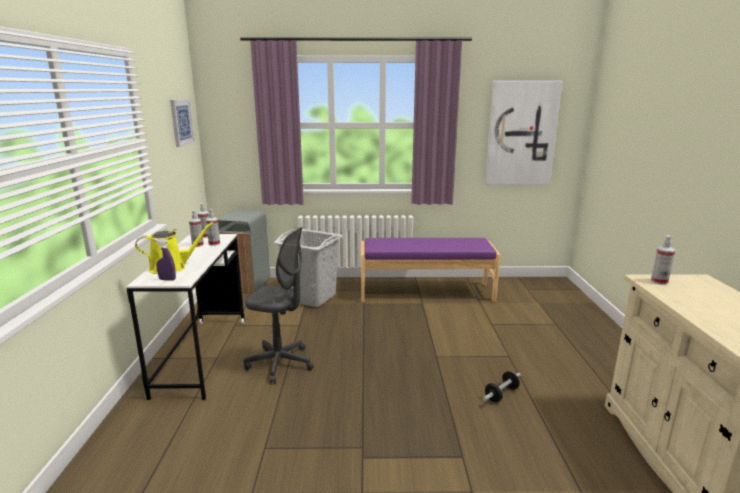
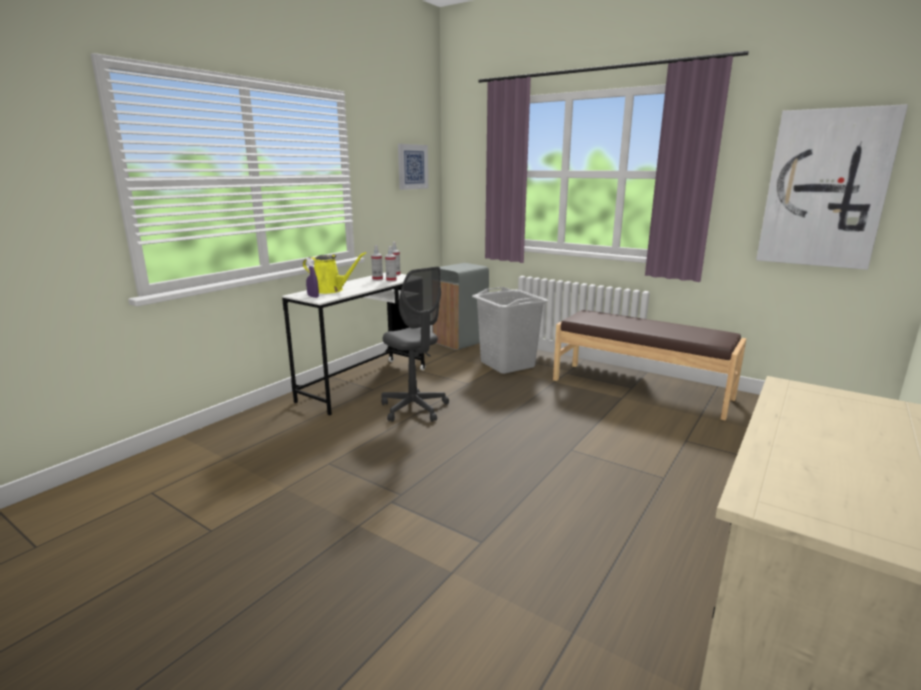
camera: 35 degrees right, 0 degrees up
purple bench [361,238,501,302] -> brown bench [553,310,746,421]
dumbbell [483,371,521,402] -> none
spray bottle [651,235,675,285] -> none

